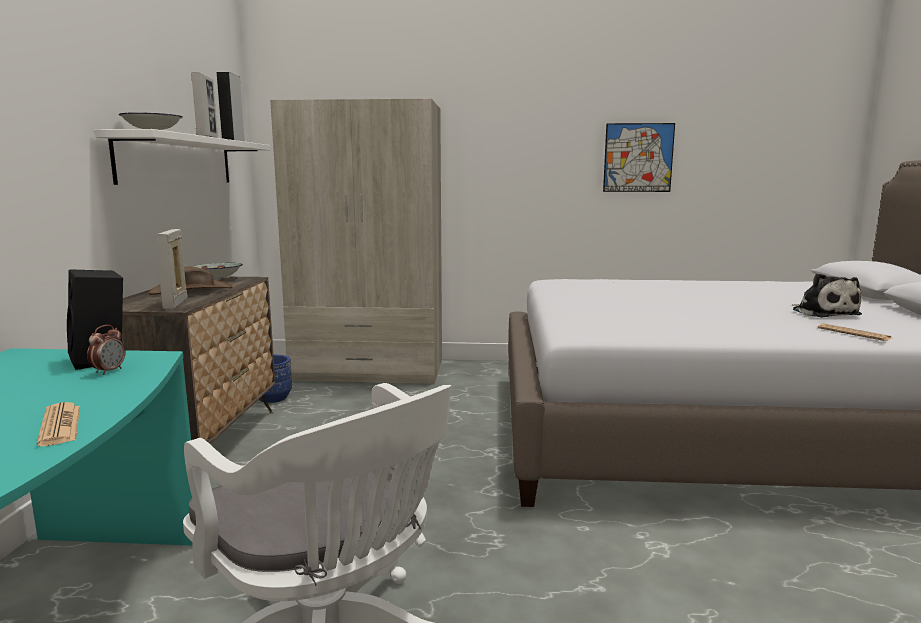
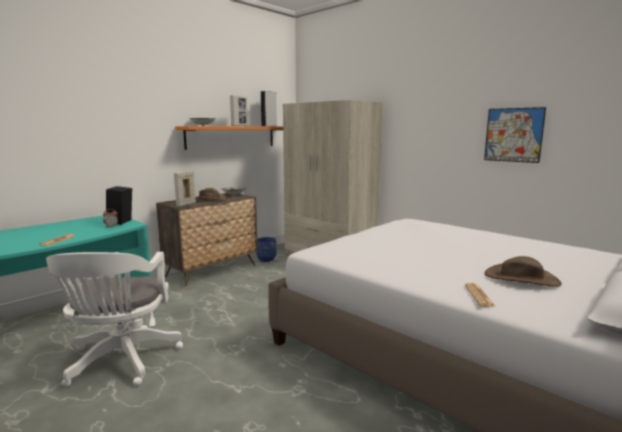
camera: 40 degrees right, 0 degrees up
white shelf [95,129,270,185] -> orange shelf [175,126,283,150]
plush toy [792,273,862,318] -> brown hat [485,256,562,287]

